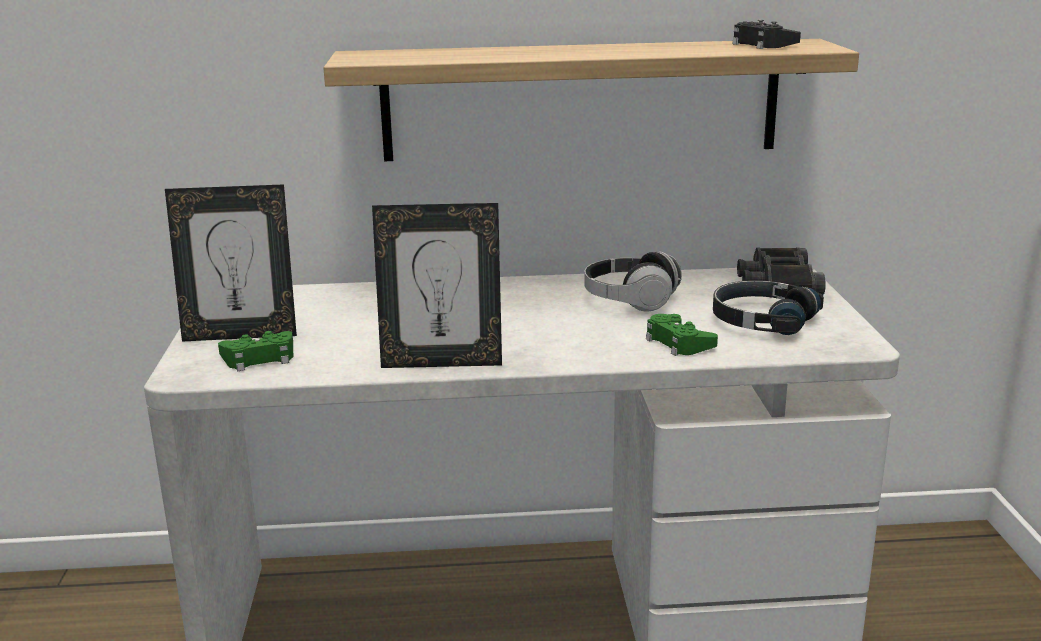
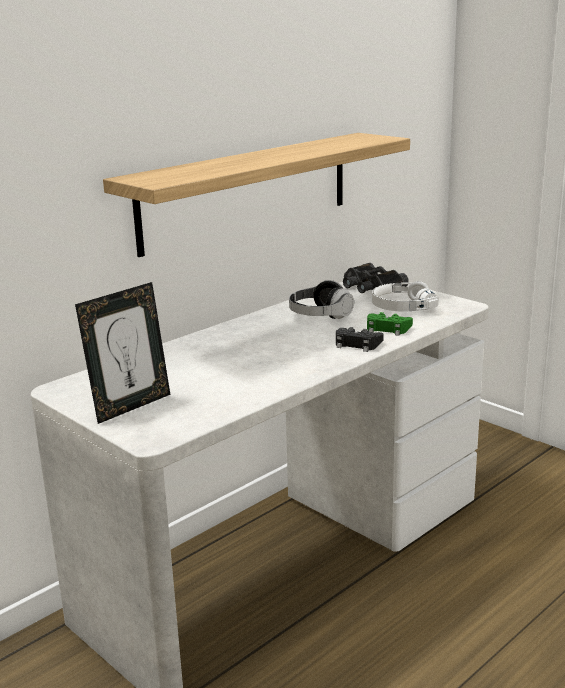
camera: 40 degrees left, 0 degrees up
green game controller [218,331,294,372] -> none
picture frame [372,203,502,368] -> none
black headphones [713,280,824,335] -> white headphones [372,281,439,312]
black game controller [732,20,801,49] -> black game controller moved to [336,327,384,352]

